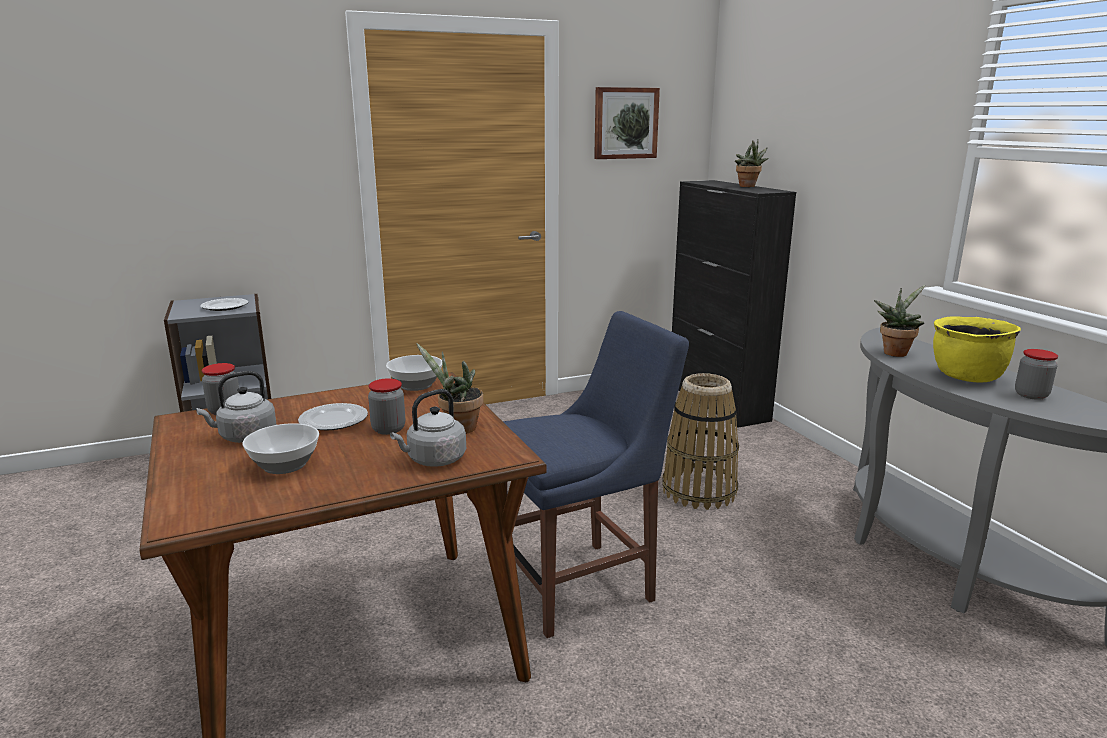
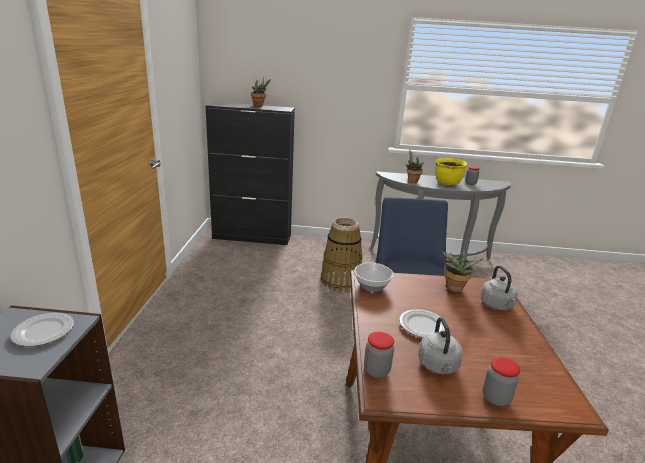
camera: 65 degrees left, 5 degrees up
bowl [243,423,319,474] -> none
jar [368,379,405,435] -> jar moved to [483,357,520,406]
picture [594,87,660,159] -> none

